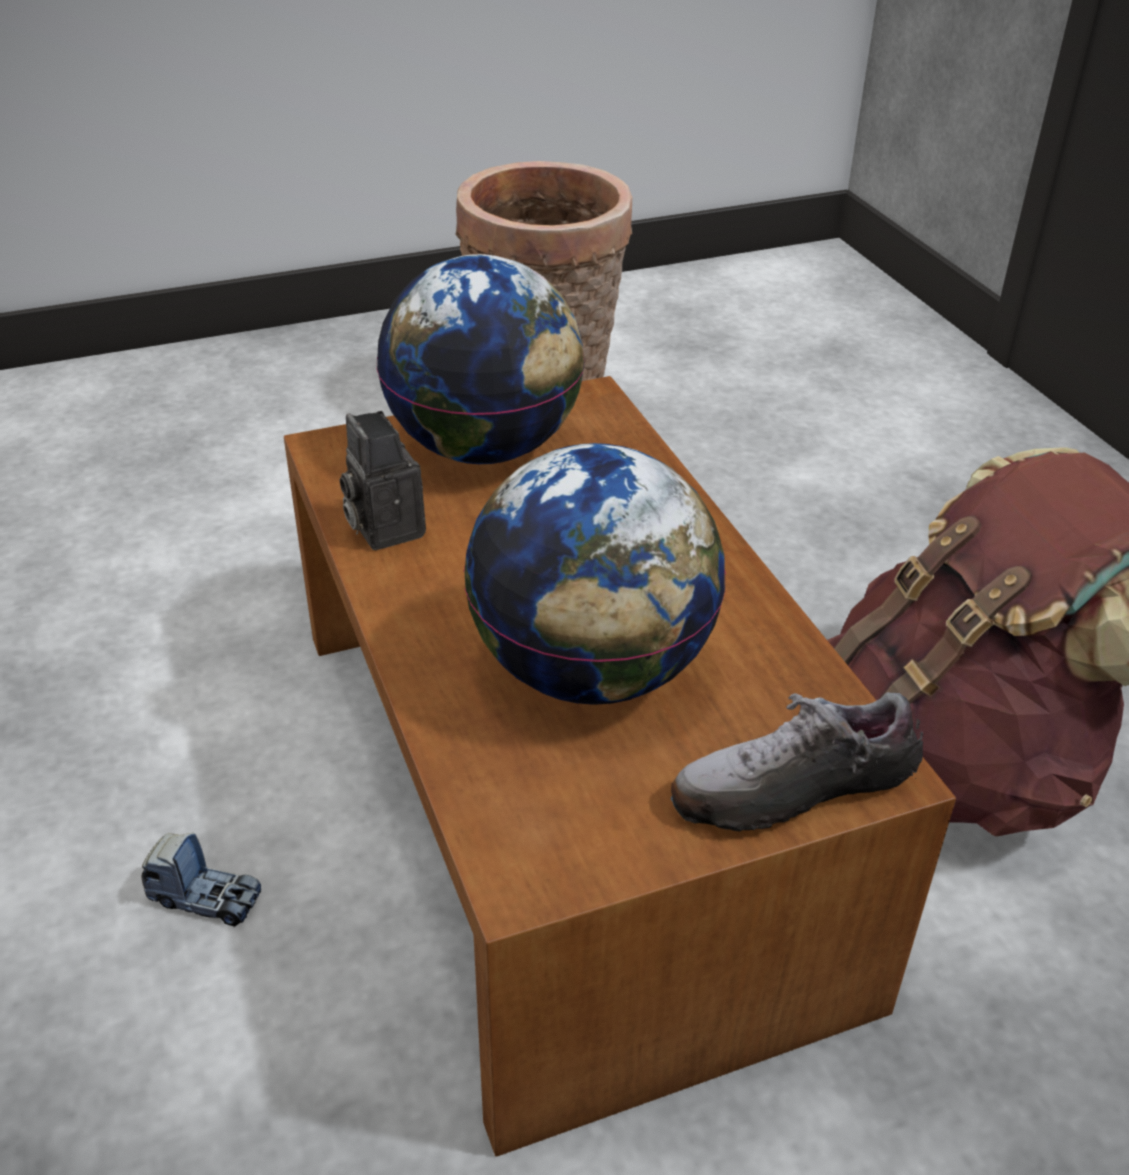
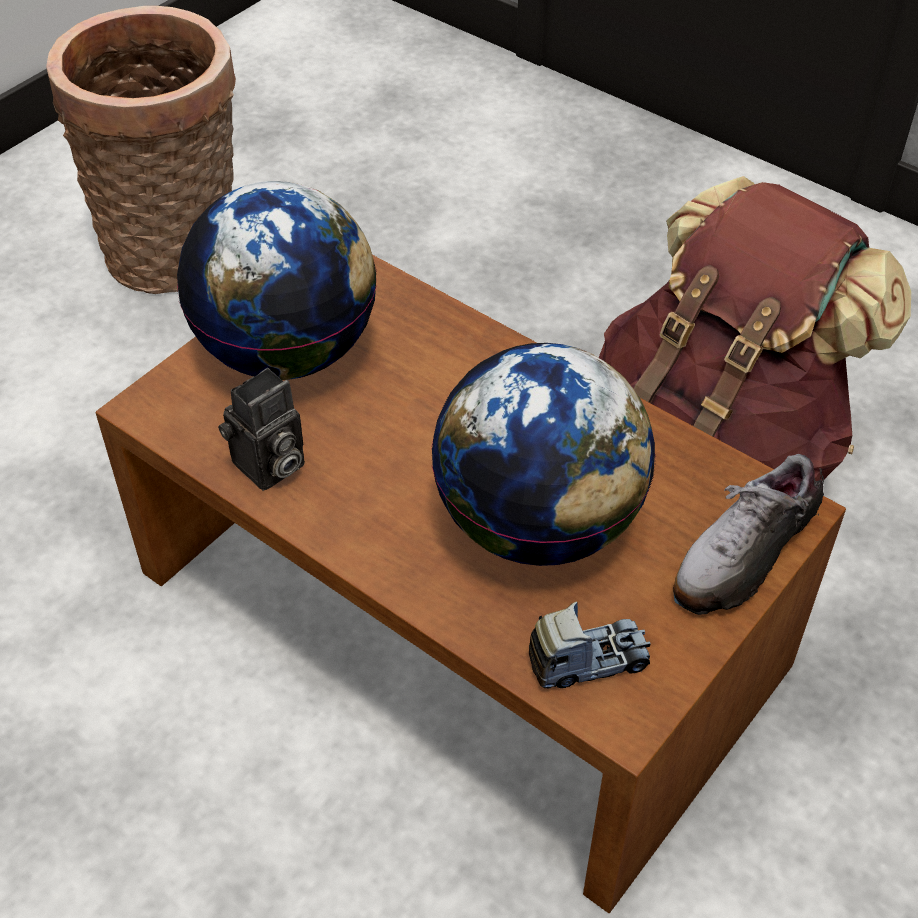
camera: 30 degrees left, 10 degrees up
toy truck [142,833,261,927] -> toy truck moved to [529,601,651,688]
camera [340,411,426,550] -> camera turned 75 degrees counterclockwise [218,368,305,491]

